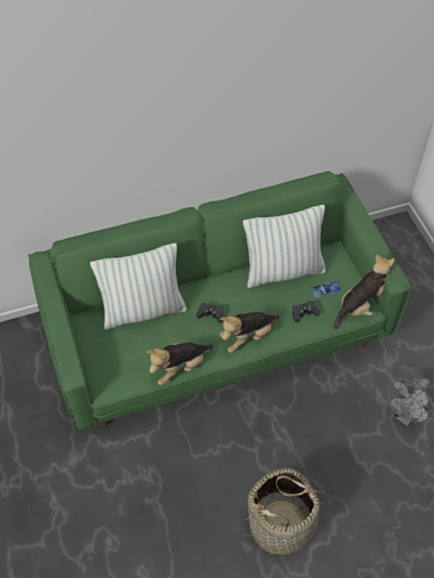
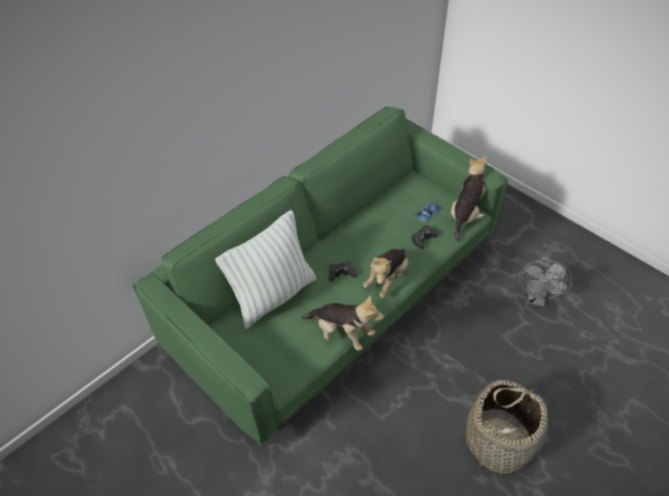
camera: 25 degrees left, 5 degrees down
plush toy [147,343,213,385] -> plush toy turned 90 degrees counterclockwise [302,296,384,351]
pillow [243,205,326,288] -> none

